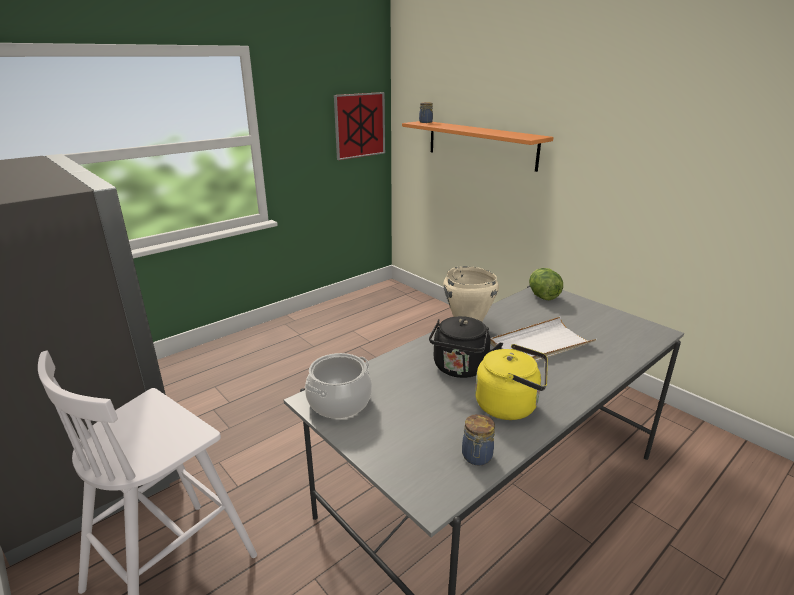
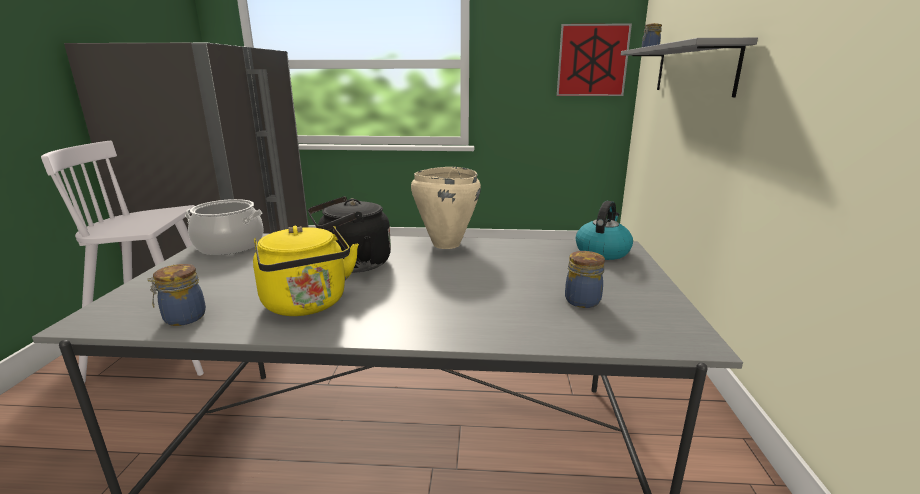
camera: 45 degrees right, 5 degrees down
orange shelf [402,121,554,172] -> grey shelf [621,38,758,97]
white tray [490,317,597,361] -> none
lettuce [529,268,563,300] -> kettle [576,201,633,260]
none -> jar [565,251,605,308]

